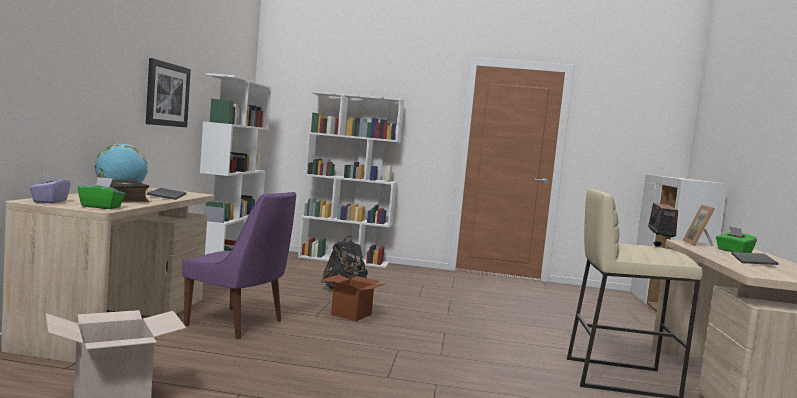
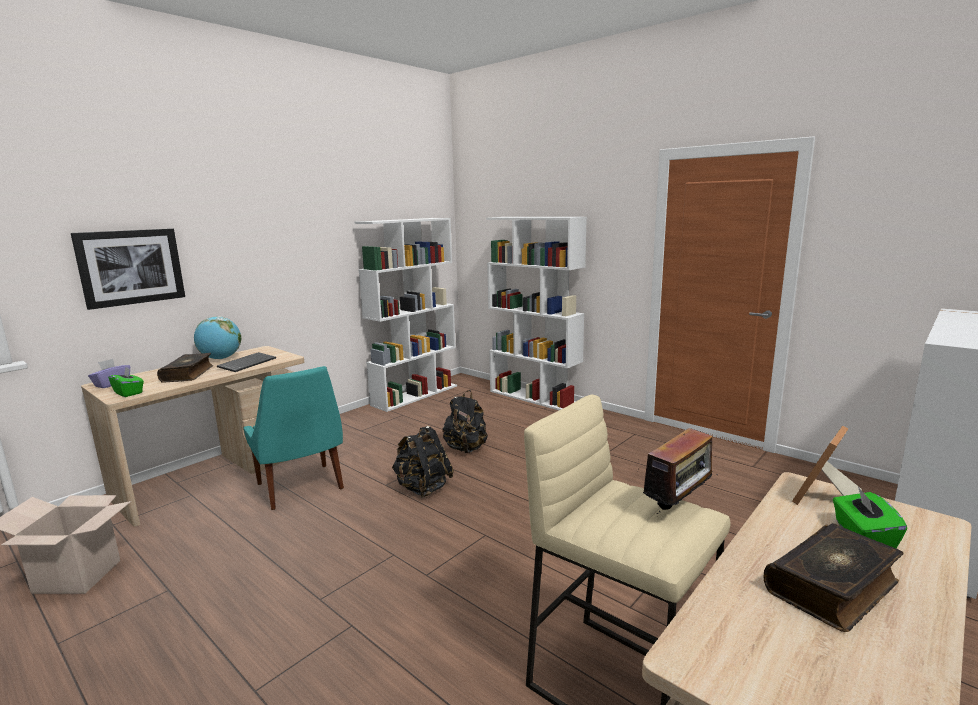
camera: 35 degrees right, 10 degrees up
picture [146,58,191,127] -> picture moved to [71,228,185,310]
purple chair [182,192,296,339] -> turquoise chair [244,366,344,510]
cardboard box [322,275,385,321] -> black backpack [392,426,454,497]
keyboard [732,252,778,265] -> book [764,523,903,632]

